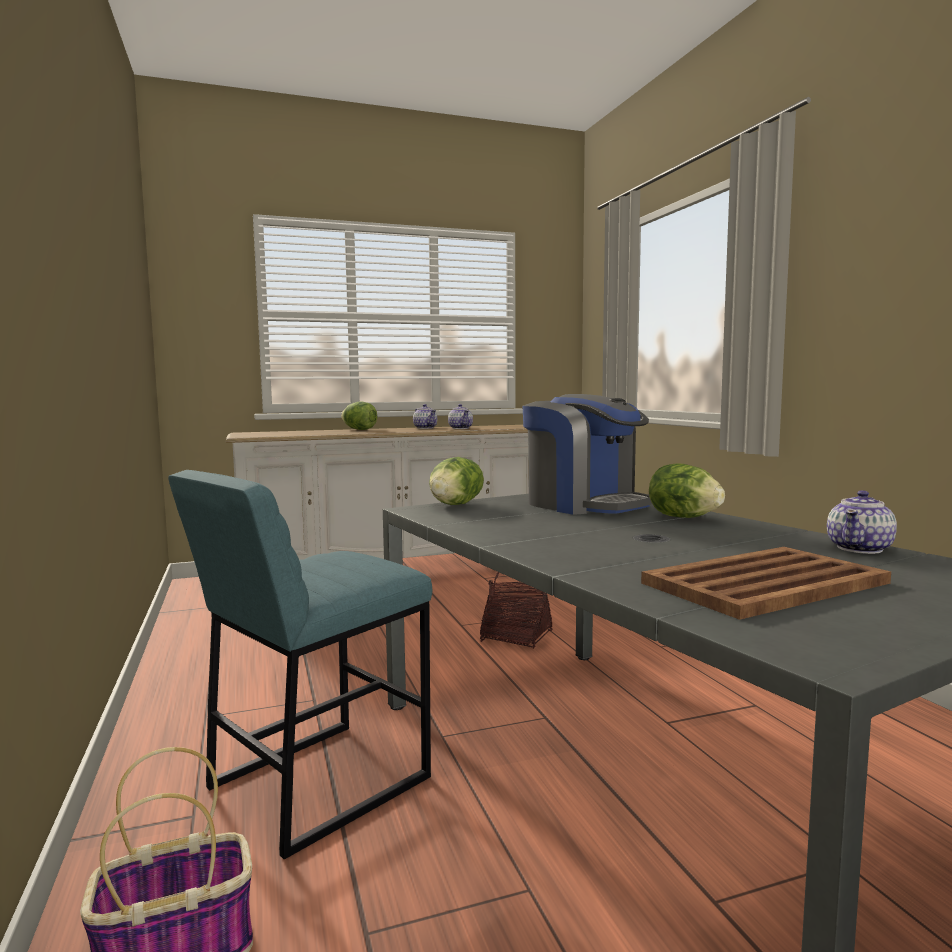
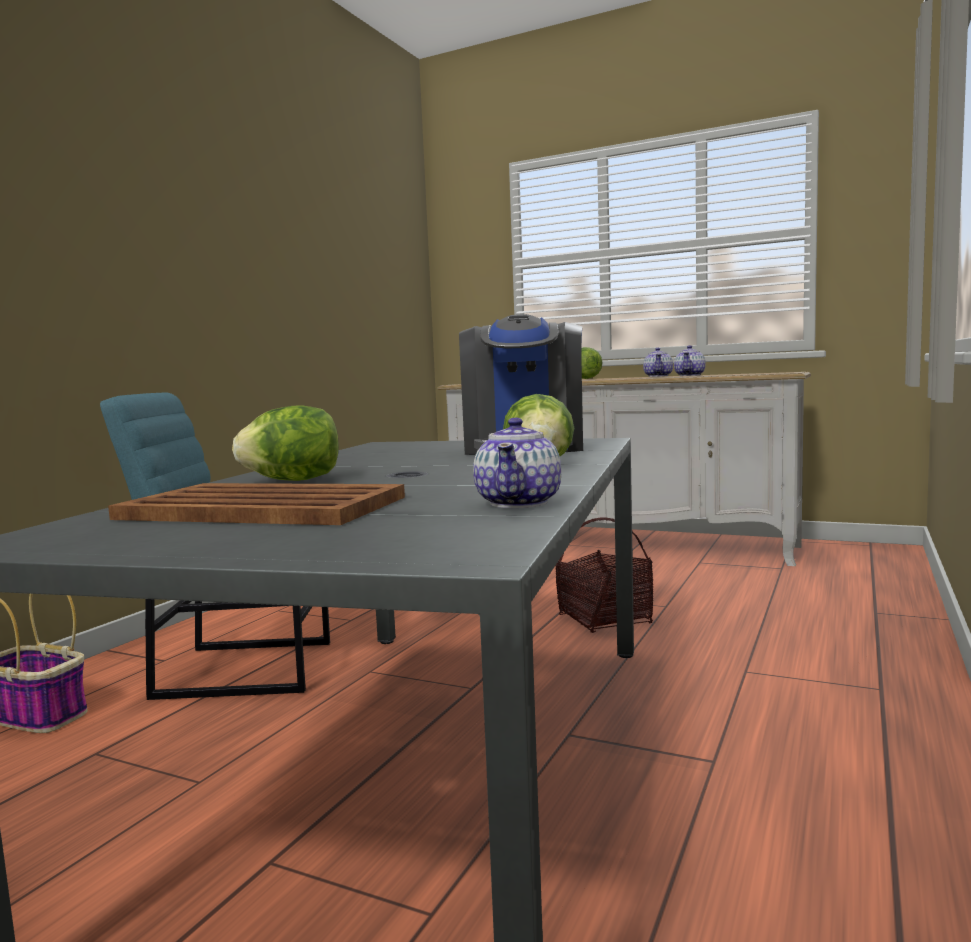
camera: 45 degrees right, 0 degrees up
lettuce [429,457,484,505] -> lettuce moved to [232,405,339,481]
teapot [827,490,897,554] -> teapot turned 75 degrees counterclockwise [473,418,561,508]

